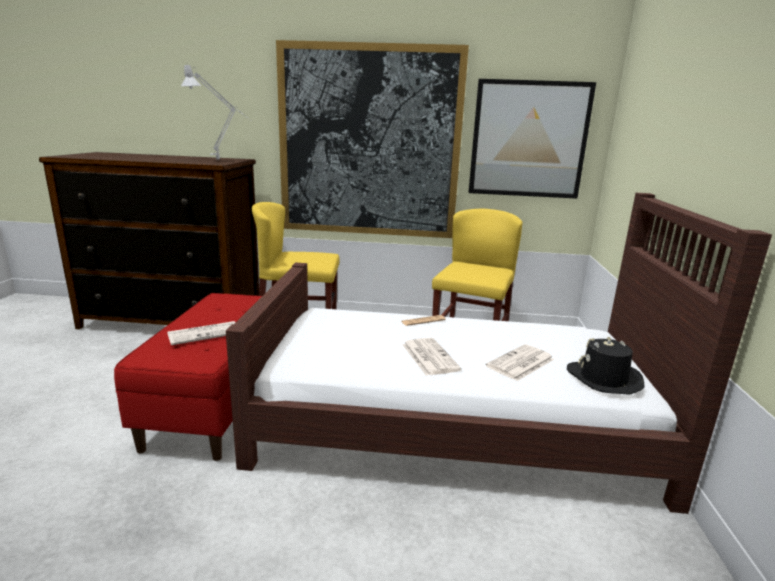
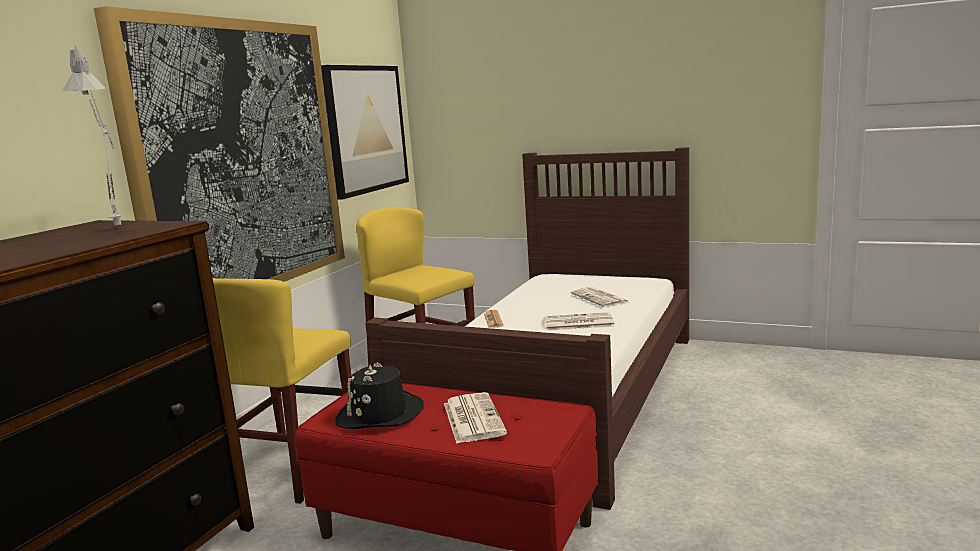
camera: 70 degrees left, 5 degrees down
black hat [567,337,644,394] -> black hat moved to [335,363,424,429]

